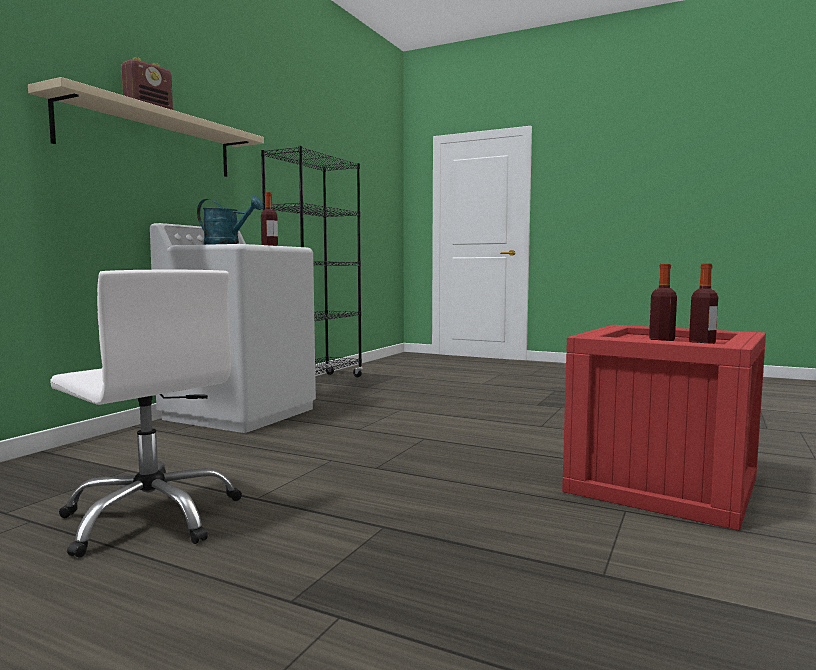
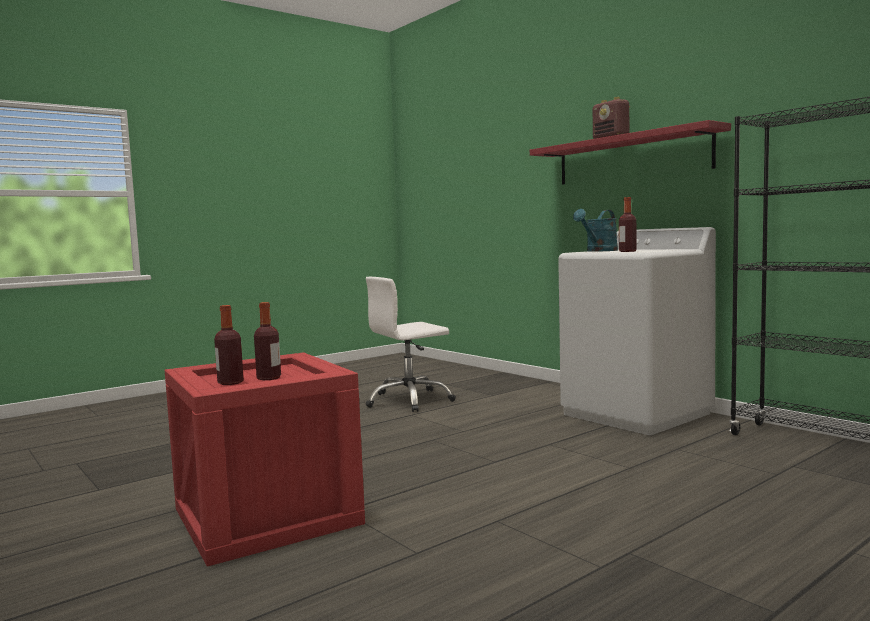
camera: 115 degrees right, 0 degrees up
beige shelf [28,77,264,177] -> red shelf [530,120,731,185]

